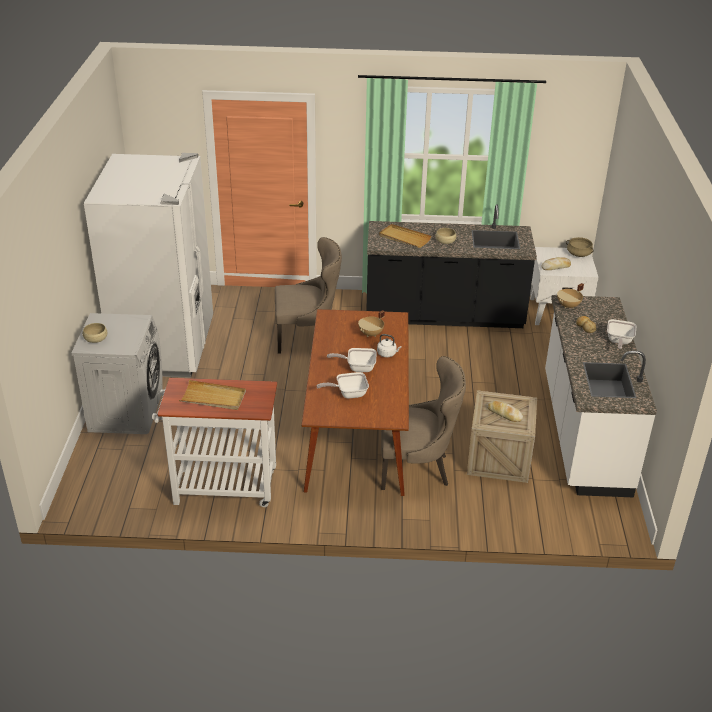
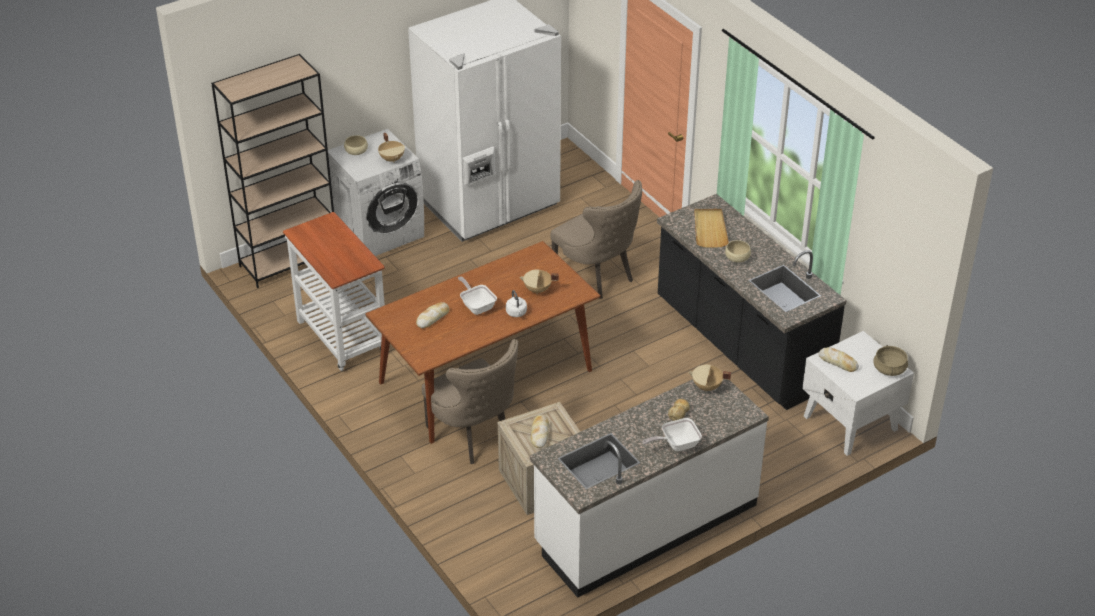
camera: 55 degrees right, 5 degrees up
beige tray [179,380,246,410] -> none
frying pan [317,372,369,399] -> bread [416,302,449,328]
none -> beige bookcase [211,54,334,288]
none -> beige cooking pot [378,133,405,163]

